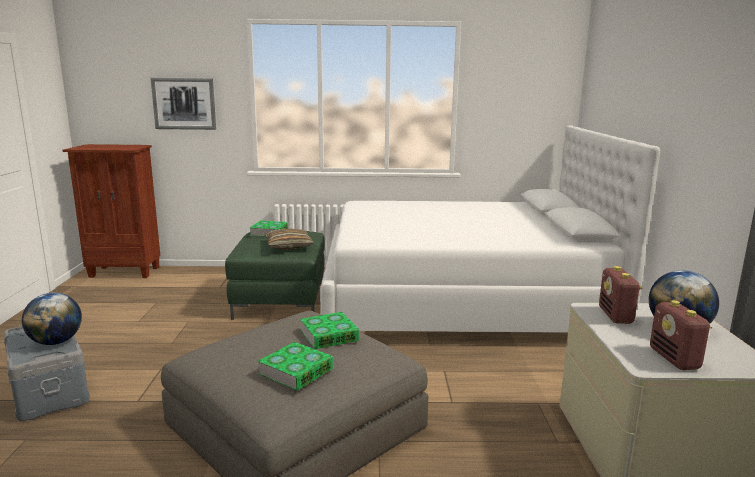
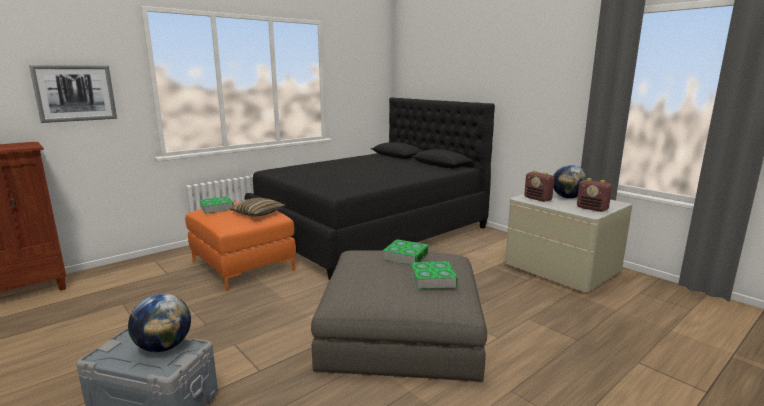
camera: 40 degrees left, 0 degrees up
green ottoman [225,231,325,320] -> orange ottoman [185,202,296,291]
white bed [320,125,660,333] -> black bed [245,97,495,280]

